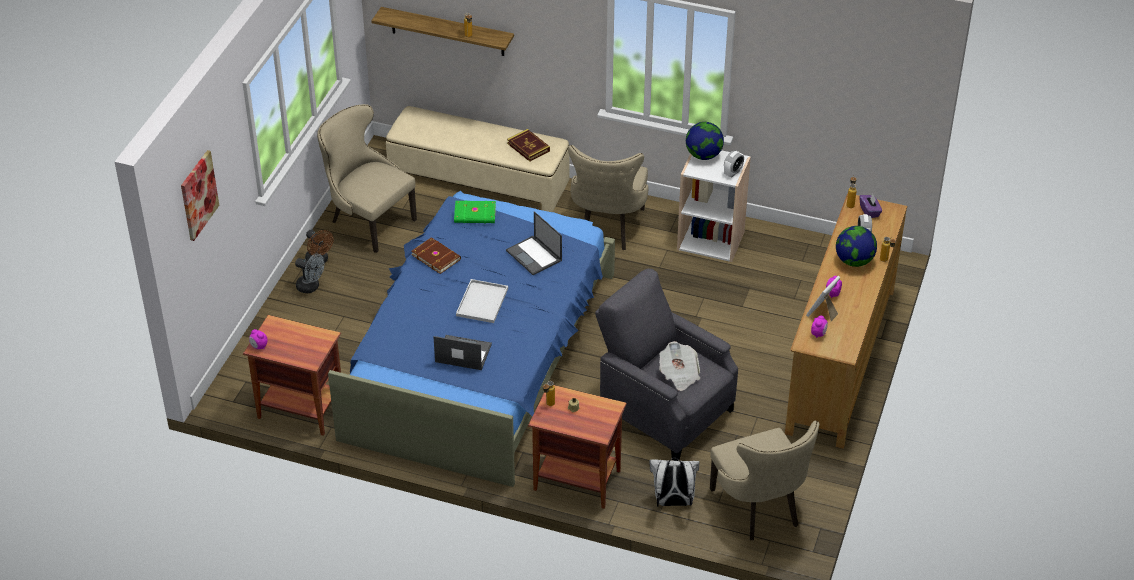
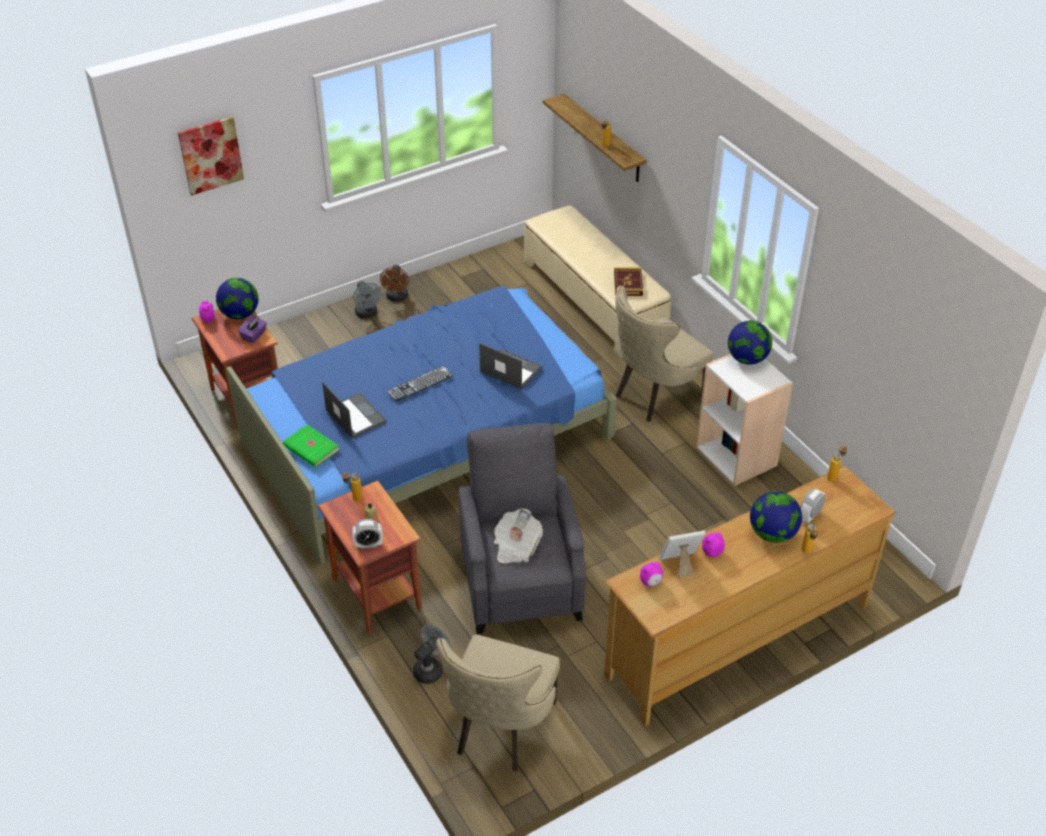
camera: 40 degrees right, 0 degrees up
beige chair [317,104,417,253] -> none
brown book [411,237,461,274] -> none
green book [454,201,496,223] -> green book moved to [283,425,339,467]
white tray [456,279,508,323] -> keyboard [387,366,453,402]
laptop [506,211,562,275] -> laptop turned 120 degrees clockwise [479,343,542,389]
white backpack [649,458,699,507] -> grey fan [413,624,452,684]
alarm clock [724,151,744,178] -> alarm clock moved to [352,519,383,549]
purple tissue box [859,194,882,218] -> purple tissue box moved to [238,315,267,343]
none -> globe [216,278,258,319]

